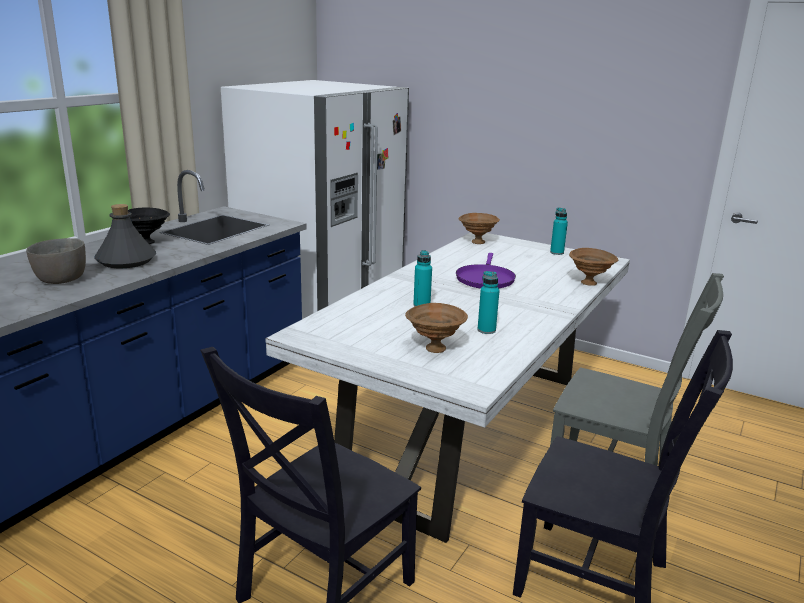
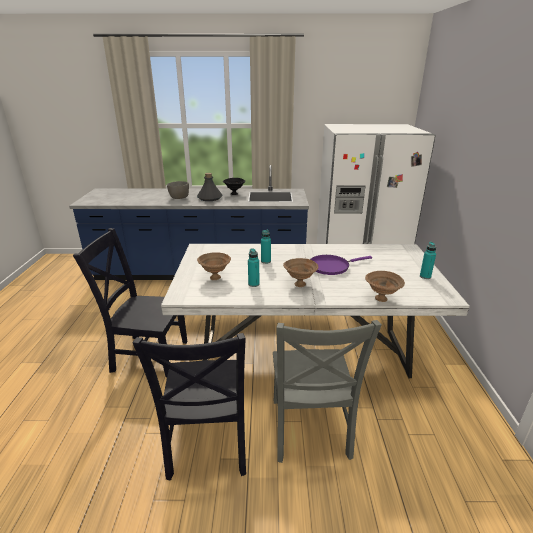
camera: 60 degrees right, 5 degrees up
brown bowl [459,213,500,244] -> brown bowl moved to [283,258,318,287]

